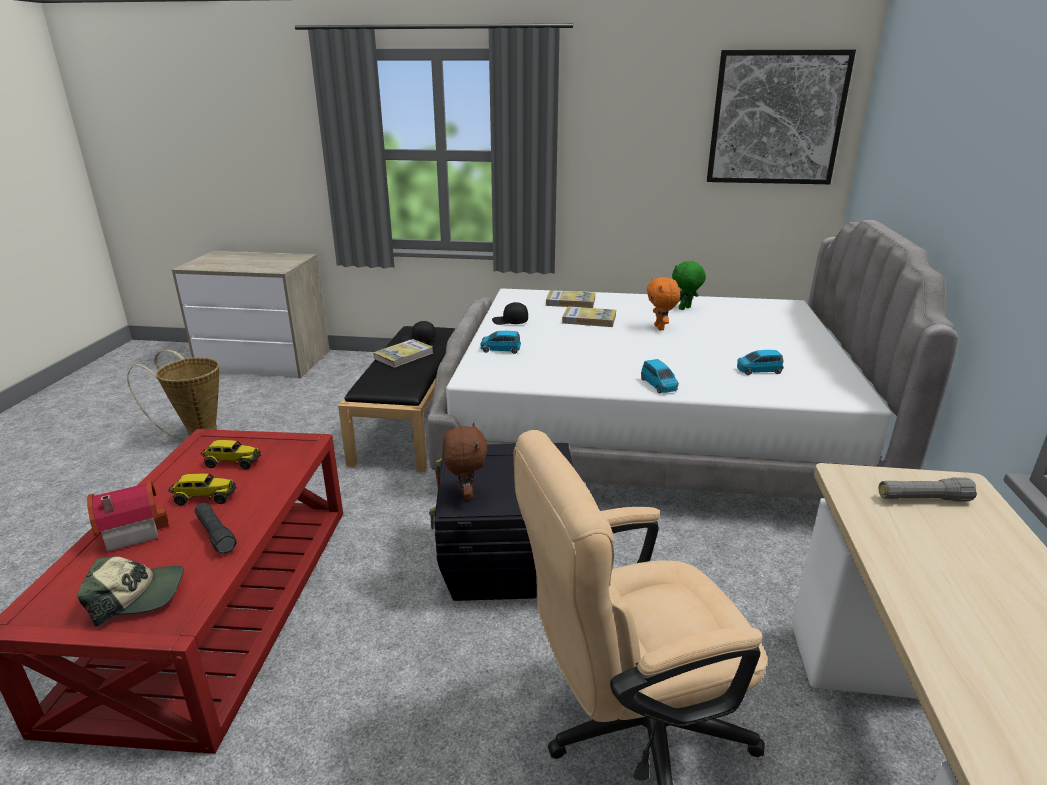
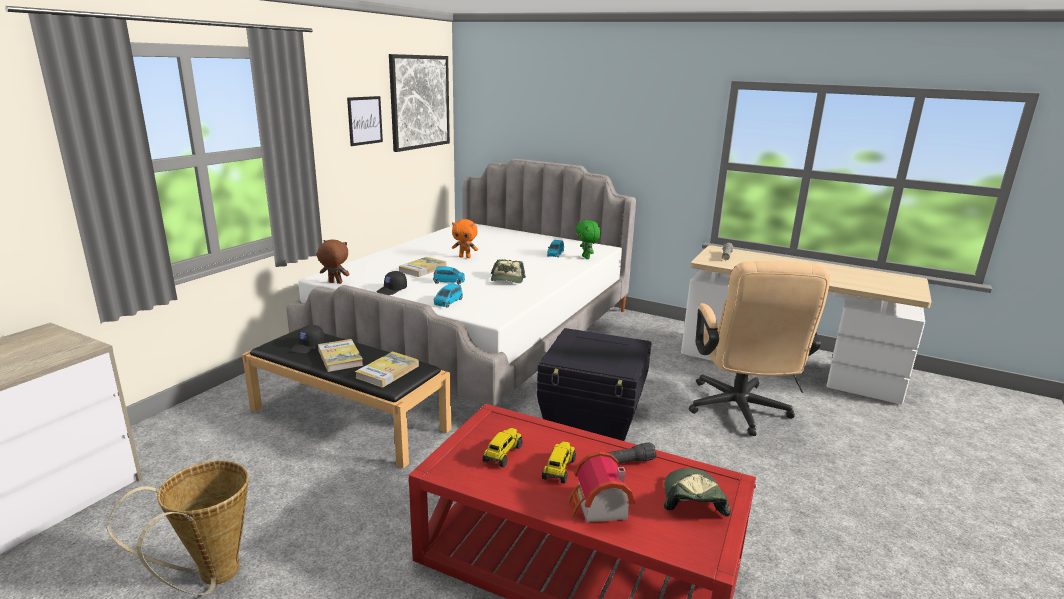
camera: 70 degrees left, 5 degrees down
brown plush toy [443,423,487,501] -> brown plush toy moved to [317,239,349,284]
book [546,290,595,308] -> book moved to [355,351,419,388]
blue toy car [641,359,679,393] -> blue toy car moved to [433,267,465,284]
green plush toy [672,261,706,310] -> green plush toy moved to [576,220,601,259]
none -> picture [347,96,383,146]
none -> cap [491,259,526,283]

